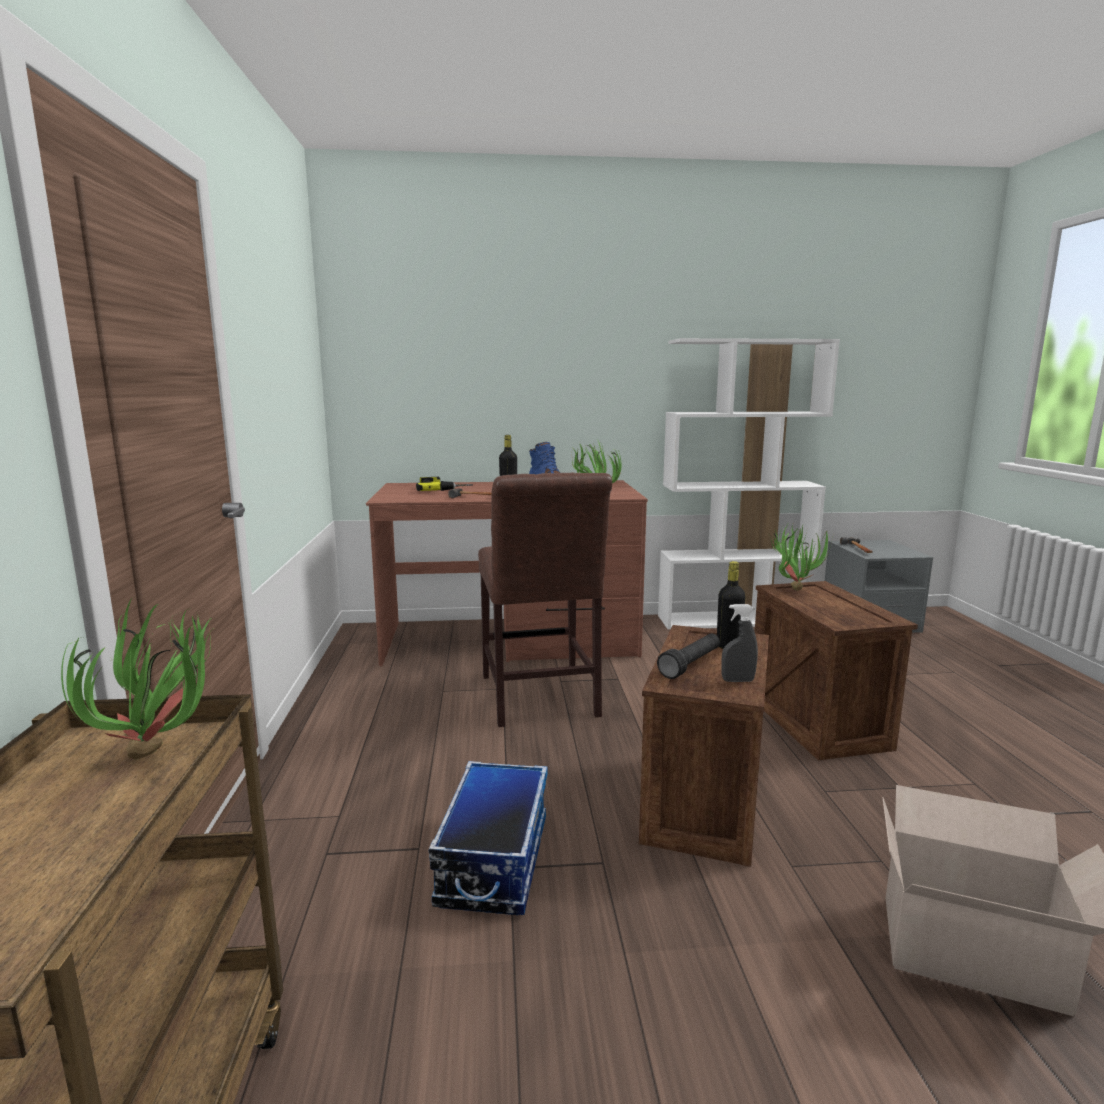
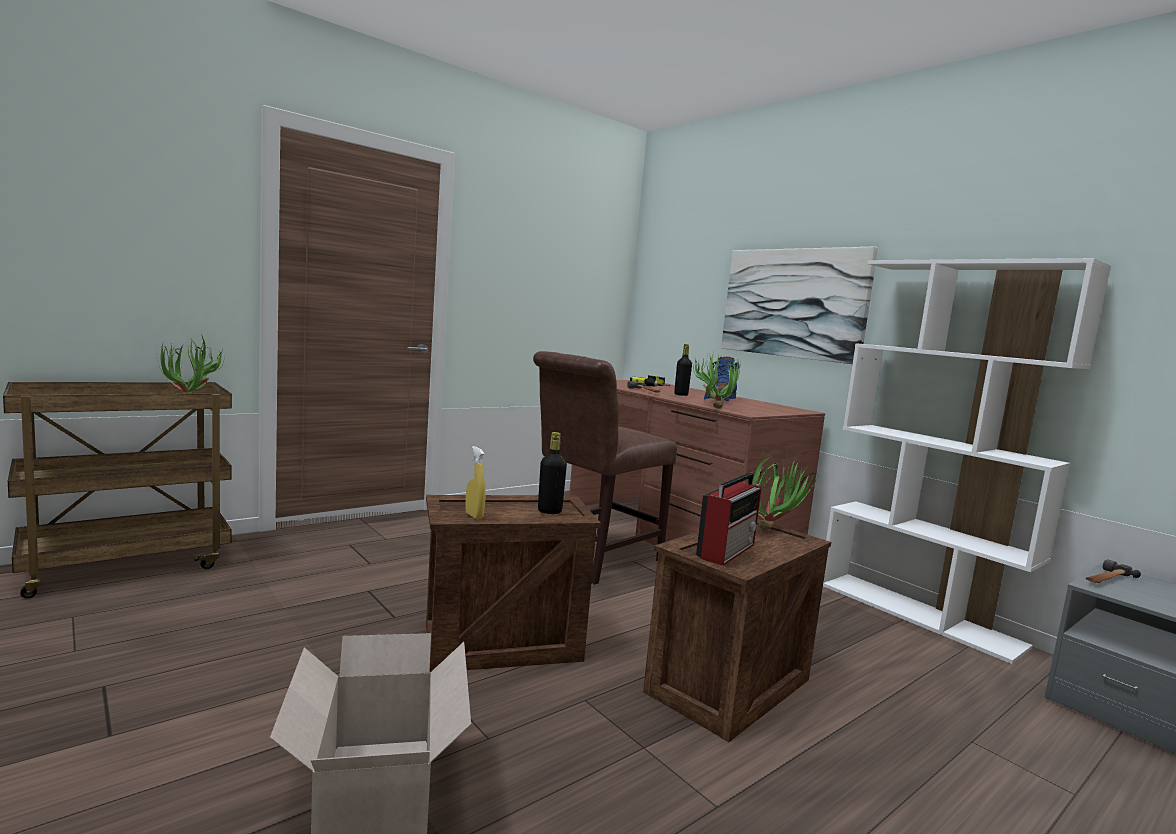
camera: 55 degrees right, 5 degrees down
storage box [429,761,547,915] -> none
black flashlight [657,633,720,679] -> none
grey spray bottle [722,604,758,682] -> yellow spray bottle [465,446,486,519]
none -> radio [696,473,762,566]
none -> picture [721,247,878,364]

